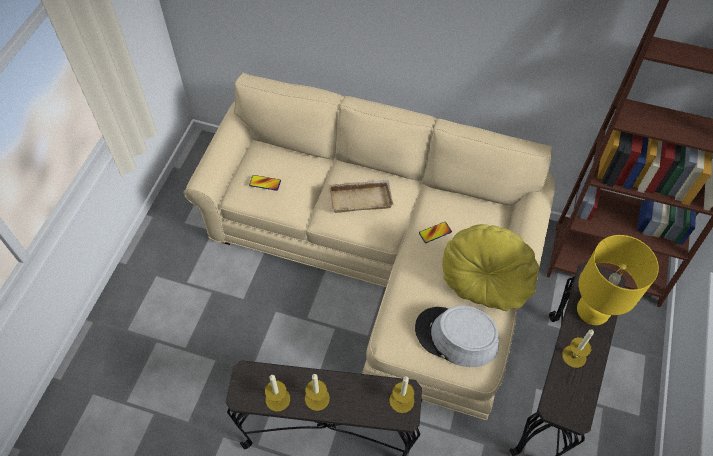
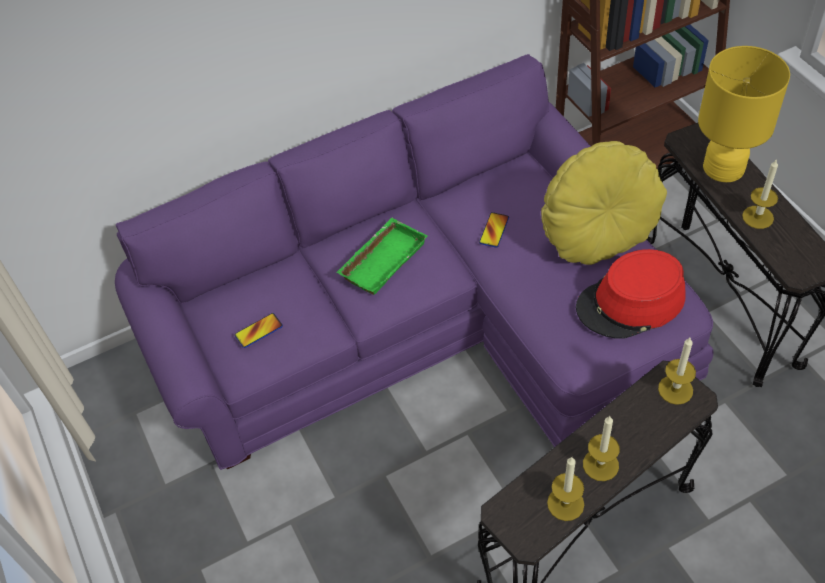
camera: 40 degrees left, 5 degrees down
beige sofa [184,73,555,420] -> purple sofa [115,54,714,470]
beige tray [328,180,393,213] -> green tray [336,218,427,295]
grey hat [415,305,499,367] -> red hat [576,249,685,339]

